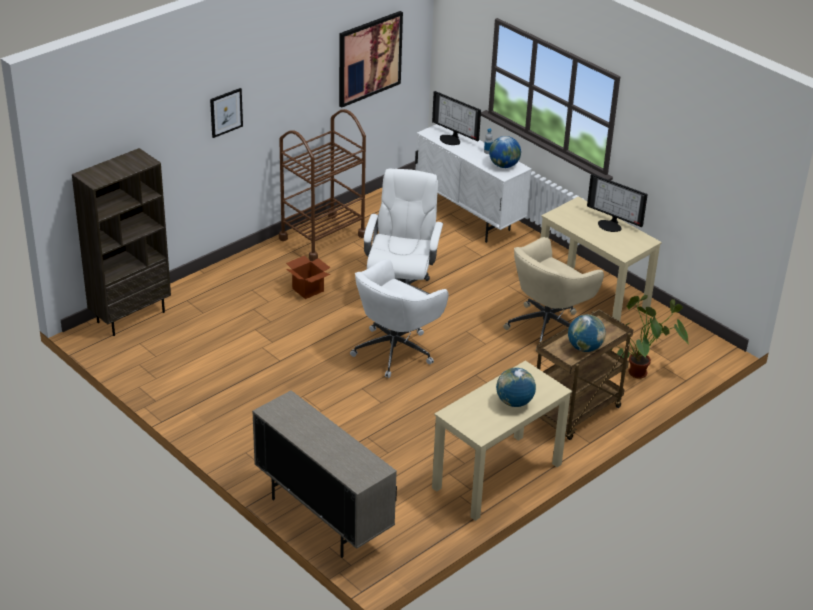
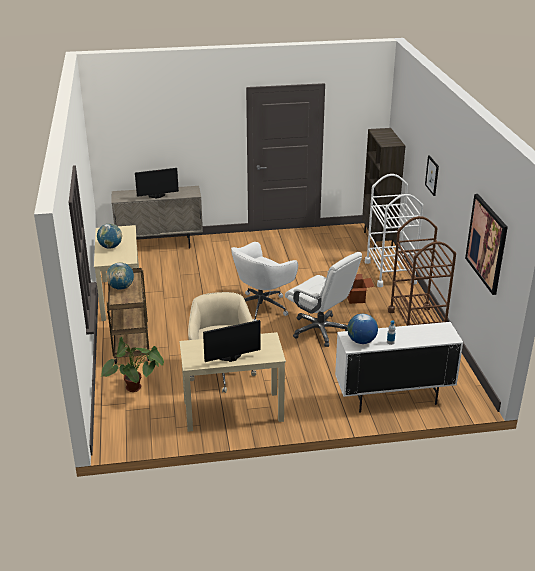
camera: 125 degrees right, 5 degrees down
white office chair [350,259,449,378] -> white office chair turned 120 degrees counterclockwise [231,242,298,321]
monitor [432,91,481,145] -> monitor moved to [135,168,179,199]
none -> white cart [365,174,423,287]

